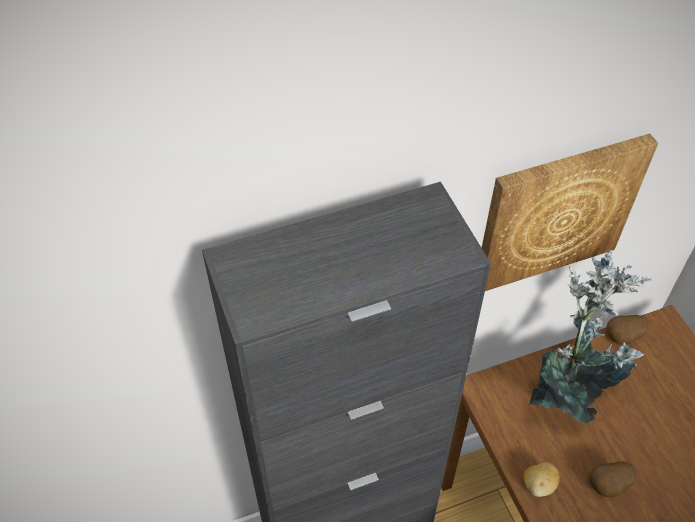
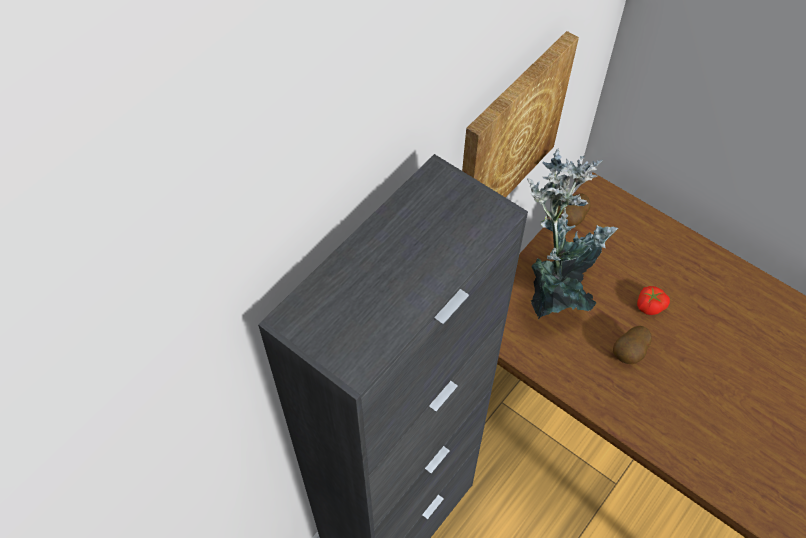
camera: 30 degrees left, 5 degrees up
potato [524,462,560,497] -> none
none -> tomato [637,286,670,315]

